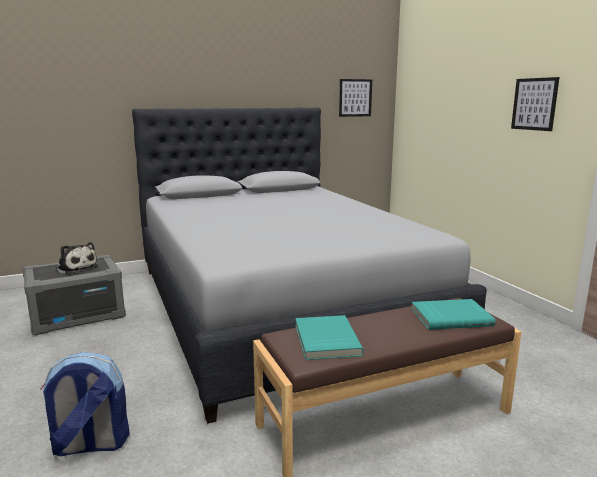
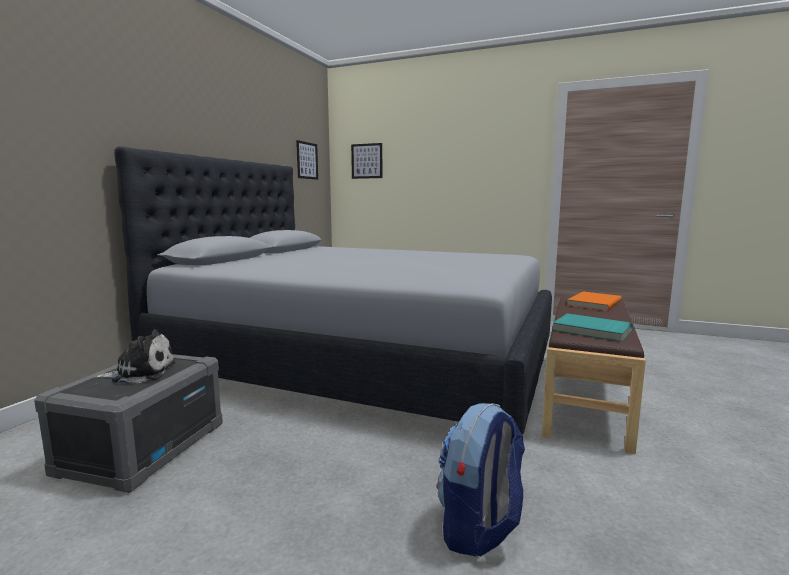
camera: 45 degrees left, 5 degrees down
turquoise book [411,299,496,330] -> orange book [567,292,622,311]
picture [511,77,559,131] -> picture moved to [351,143,382,179]

